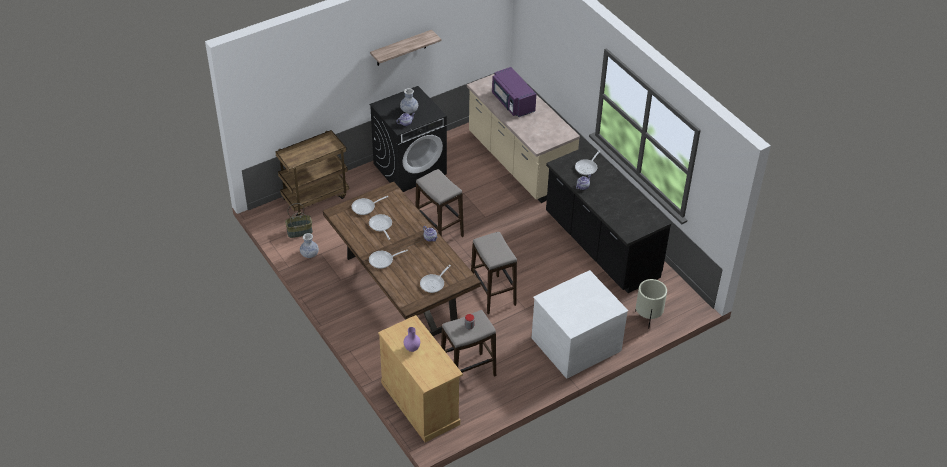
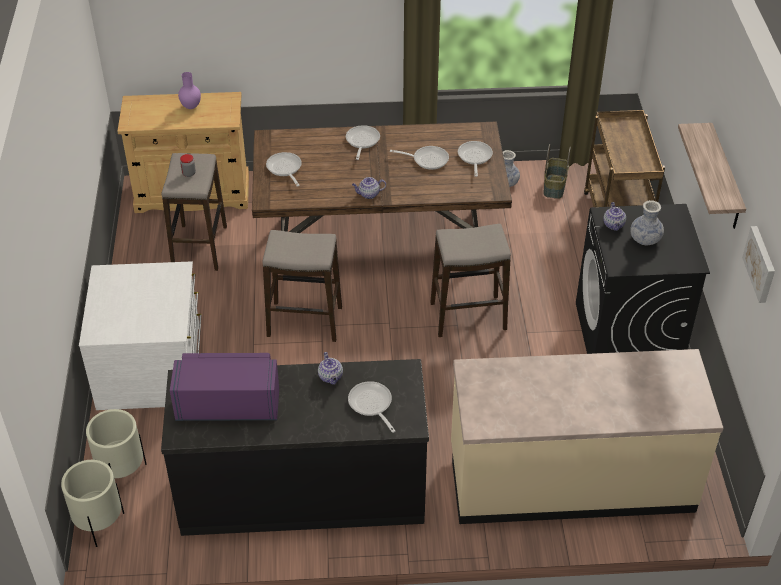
camera: 120 degrees right, 0 degrees up
purple microwave [492,67,536,117] -> purple microwave moved to [170,353,279,421]
none -> beige planter [61,460,124,547]
none -> picture [742,226,775,303]

